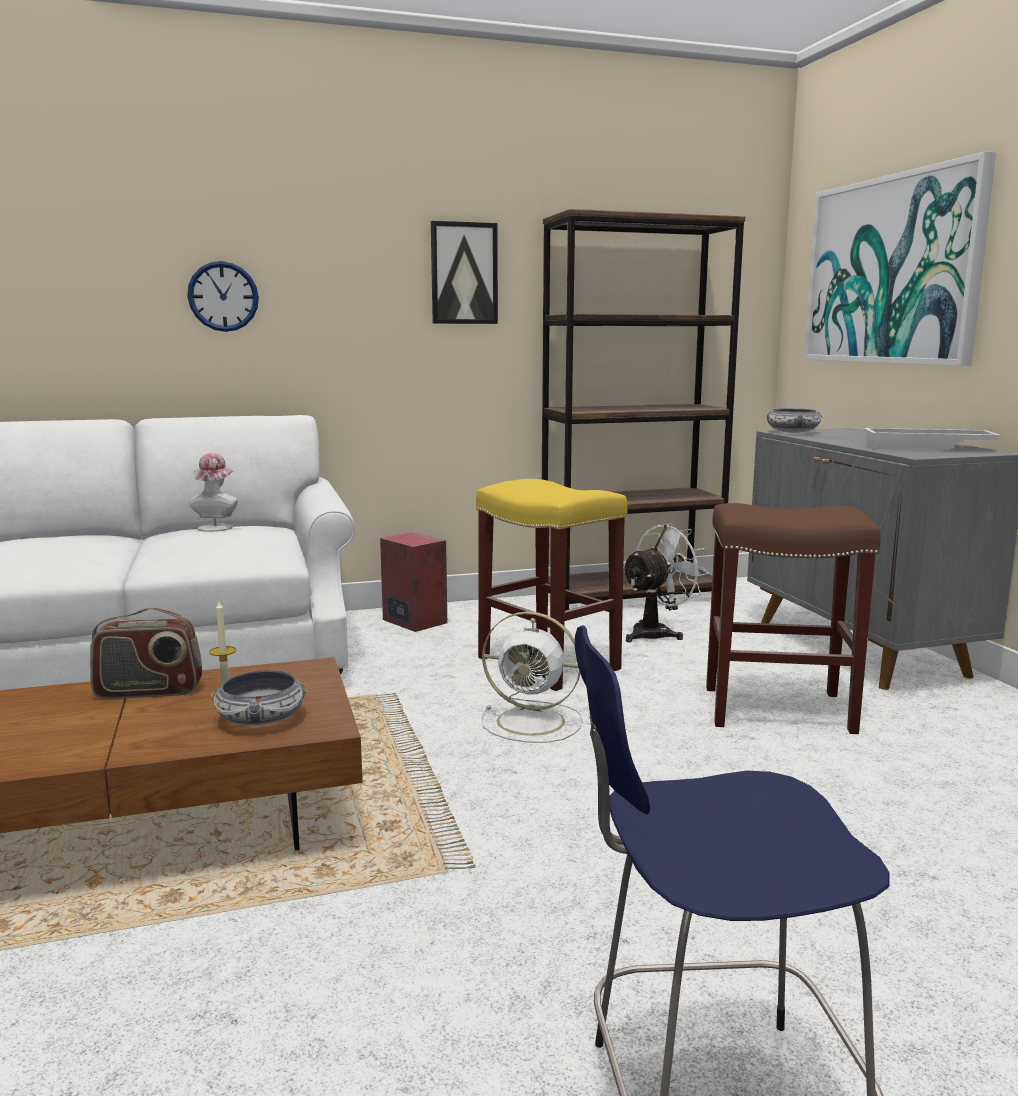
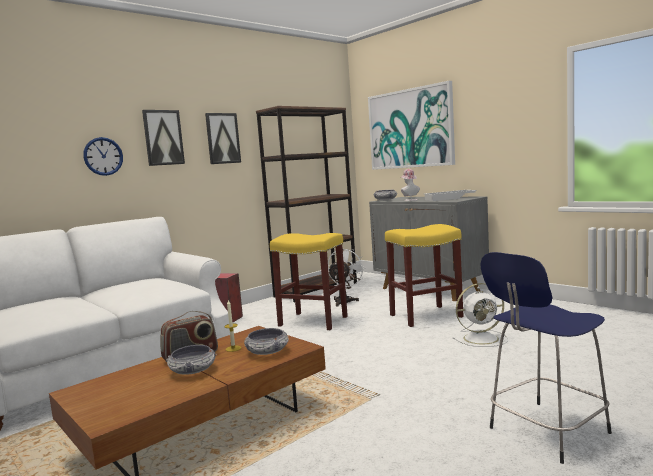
camera: 25 degrees left, 5 degrees down
hat [189,453,238,532] -> hat moved to [400,169,420,201]
white fan [481,611,583,743] -> white fan moved to [452,283,508,347]
brown stool [706,503,881,734] -> yellow stool [385,224,464,327]
none -> picture [142,110,185,166]
none -> bowl [166,345,217,374]

